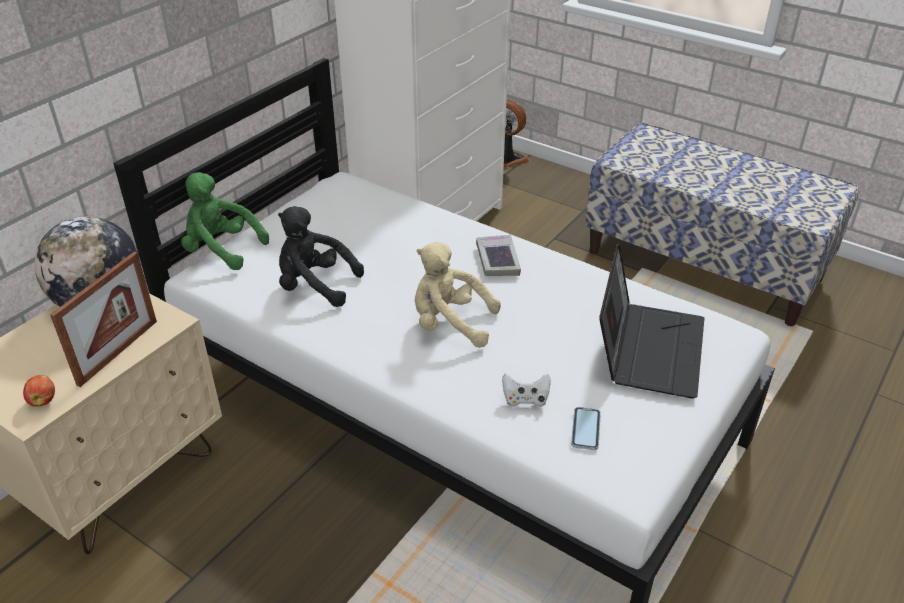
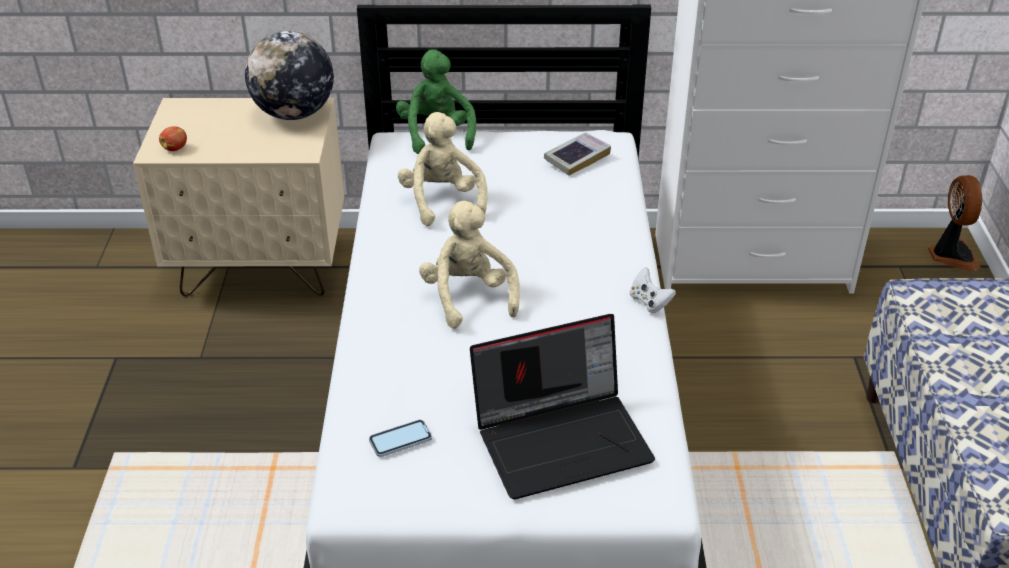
camera: 55 degrees right, 0 degrees up
picture frame [50,252,157,387] -> none
black plush toy [278,206,364,307] -> beige plush toy [398,112,487,226]
book [476,235,521,276] -> book moved to [544,132,611,176]
white game controller [502,374,551,407] -> white game controller moved to [630,267,676,313]

